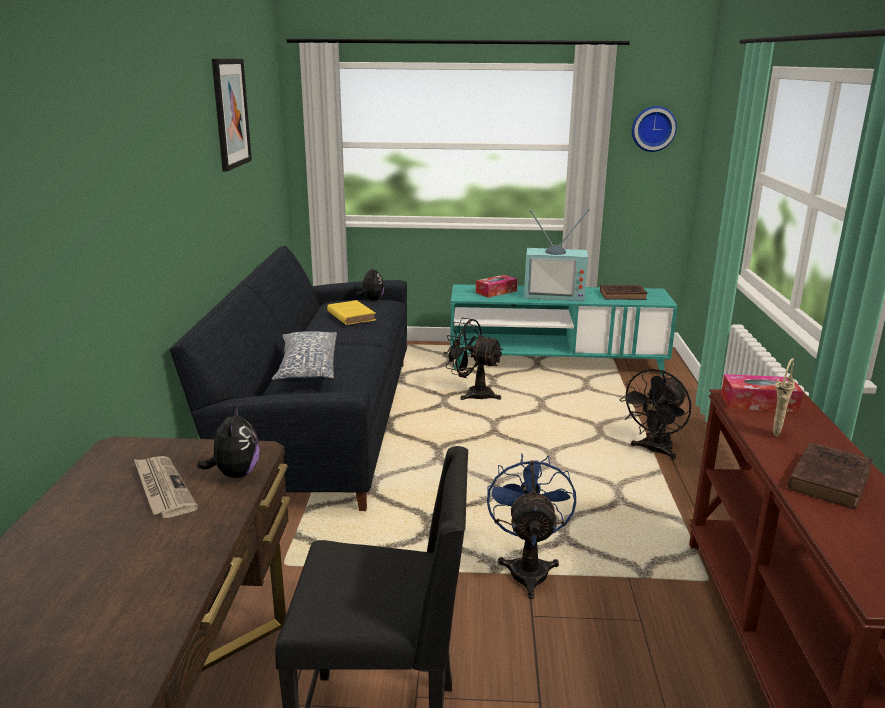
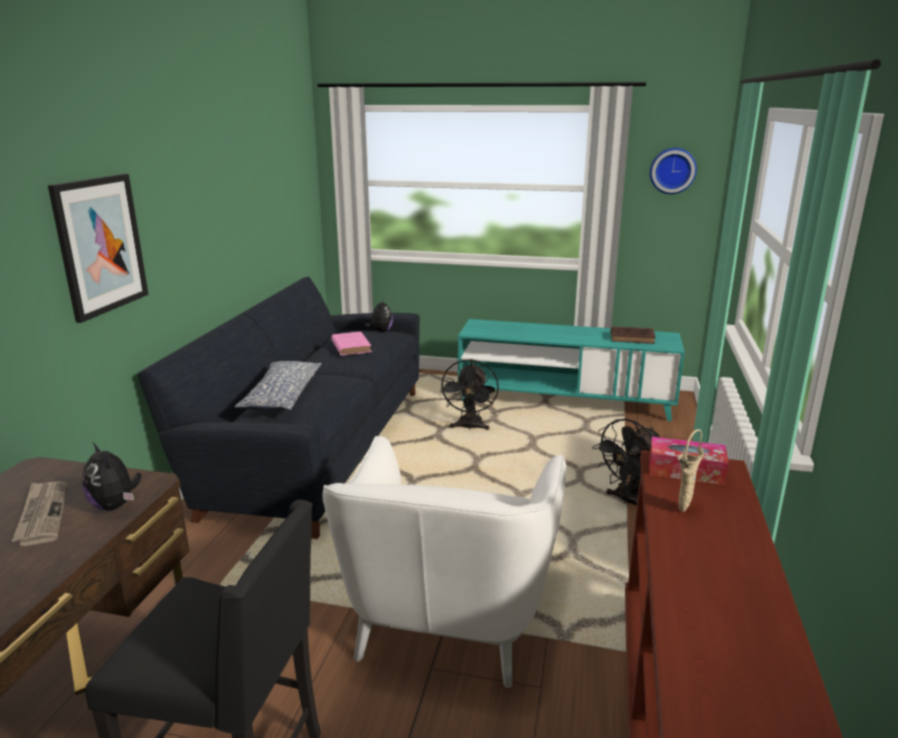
camera: 10 degrees right, 0 degrees up
plush toy [197,406,259,478] -> plush toy turned 135 degrees clockwise [82,443,142,510]
picture [212,59,252,172] -> picture moved to [48,174,148,323]
yellow book [327,300,376,325] -> pink book [331,332,372,355]
black fan [444,318,503,400] -> black fan turned 120 degrees counterclockwise [440,359,499,430]
tissue box [476,275,517,298] -> none
blue fan [487,453,576,599] -> white armchair [322,436,566,688]
television [524,208,590,301] -> none
brown book [787,442,873,509] -> none

